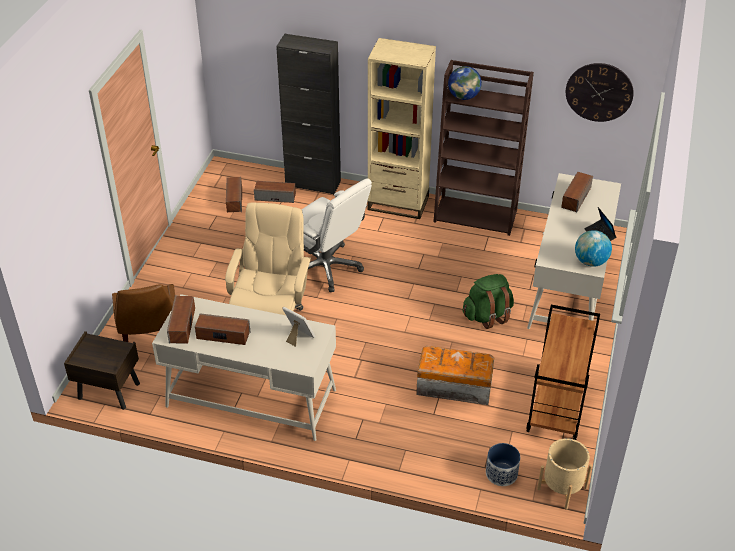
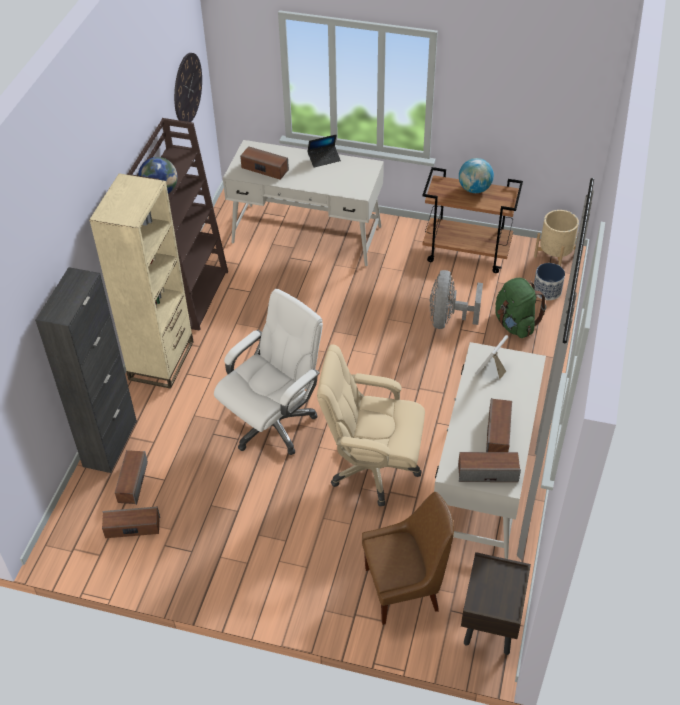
camera: 90 degrees left, 5 degrees up
storage box [416,346,494,405] -> grey fan [429,270,483,329]
green backpack [463,274,514,329] -> green backpack moved to [495,278,546,338]
globe [575,230,612,267] -> globe moved to [459,158,494,193]

